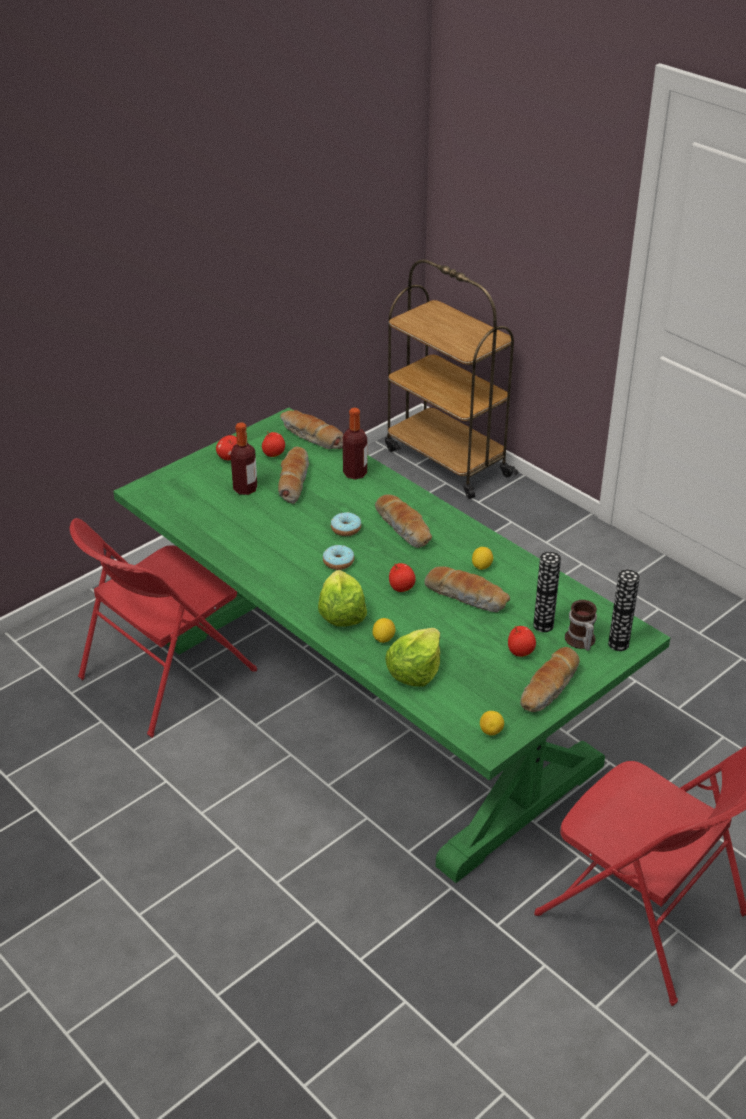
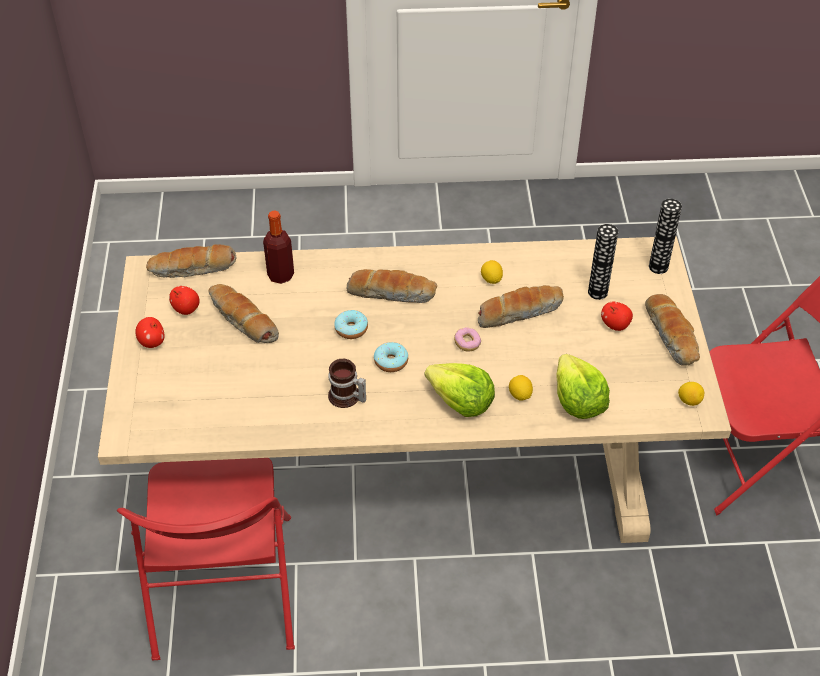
camera: 50 degrees left, 10 degrees up
green dining table [113,408,670,883] -> beige dining table [98,236,731,543]
bottle [230,422,257,495] -> none
brown cart [385,259,518,499] -> none
apple [389,563,416,592] -> donut [454,327,481,351]
mug [565,600,597,651] -> mug moved to [328,359,366,408]

